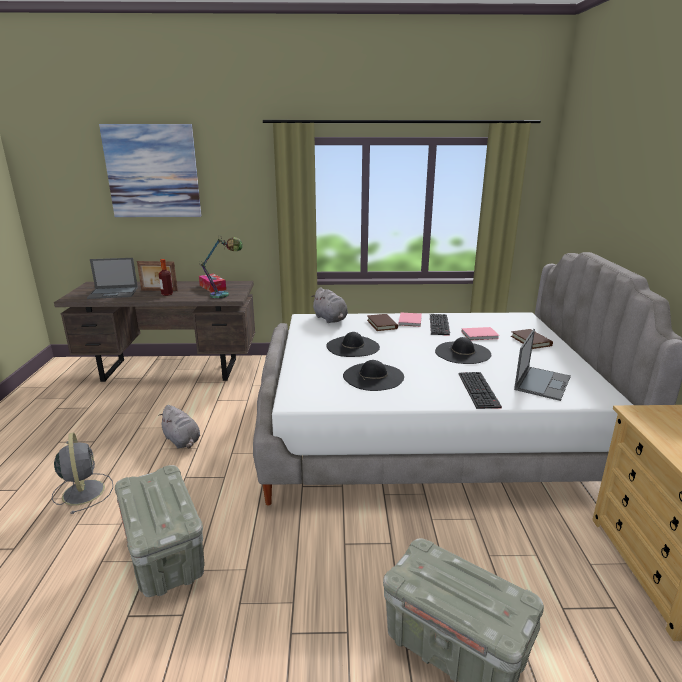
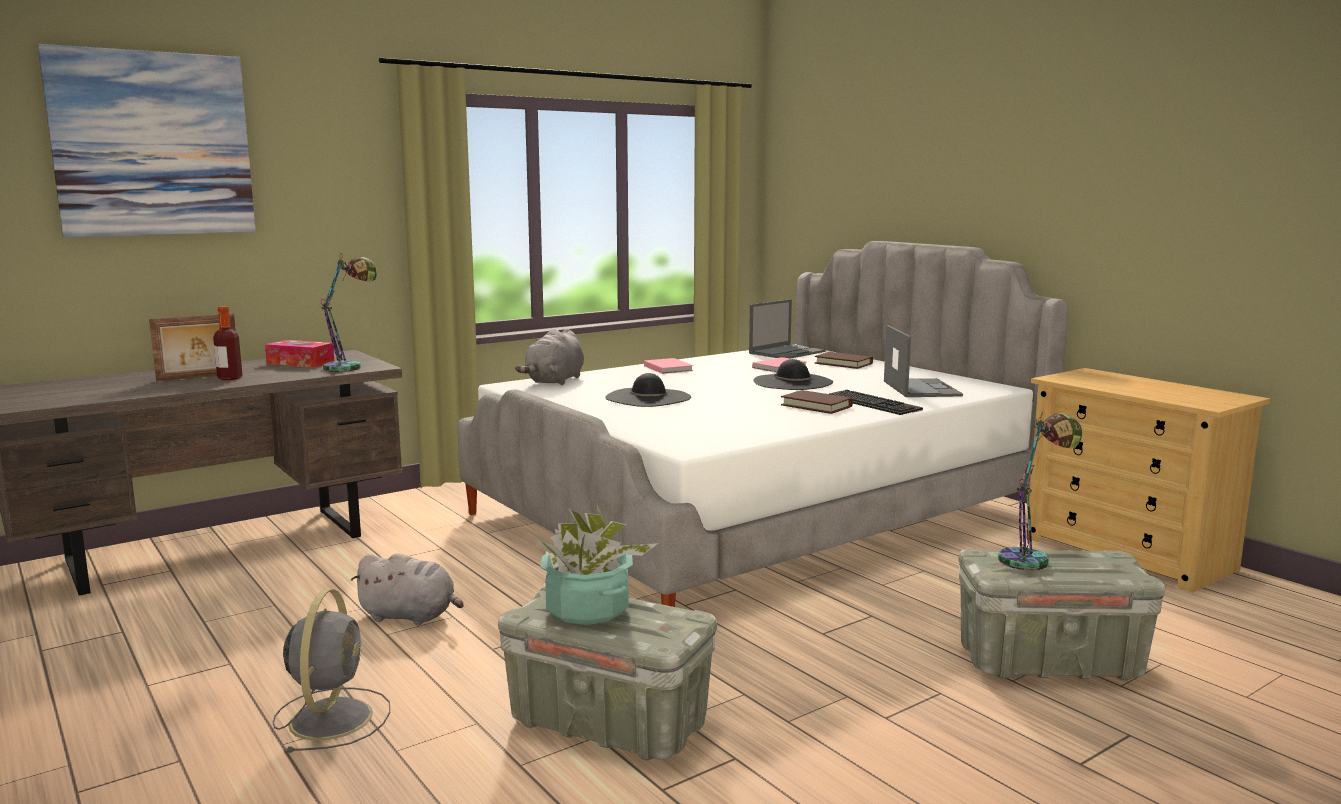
camera: 35 degrees left, 10 degrees down
grey fan [52,432,113,514] -> grey fan turned 60 degrees clockwise [273,589,390,753]
laptop [87,258,138,299] -> laptop moved to [749,299,826,359]
grey plush toy [311,287,348,323] -> grey plush toy turned 90 degrees clockwise [515,329,584,385]
black hat [343,360,404,391] -> none
brown book [367,314,398,331] -> brown book moved to [781,390,853,414]
keyboard [430,314,450,336] -> none
none -> potted plant [534,505,658,625]
none -> table lamp [998,411,1082,570]

